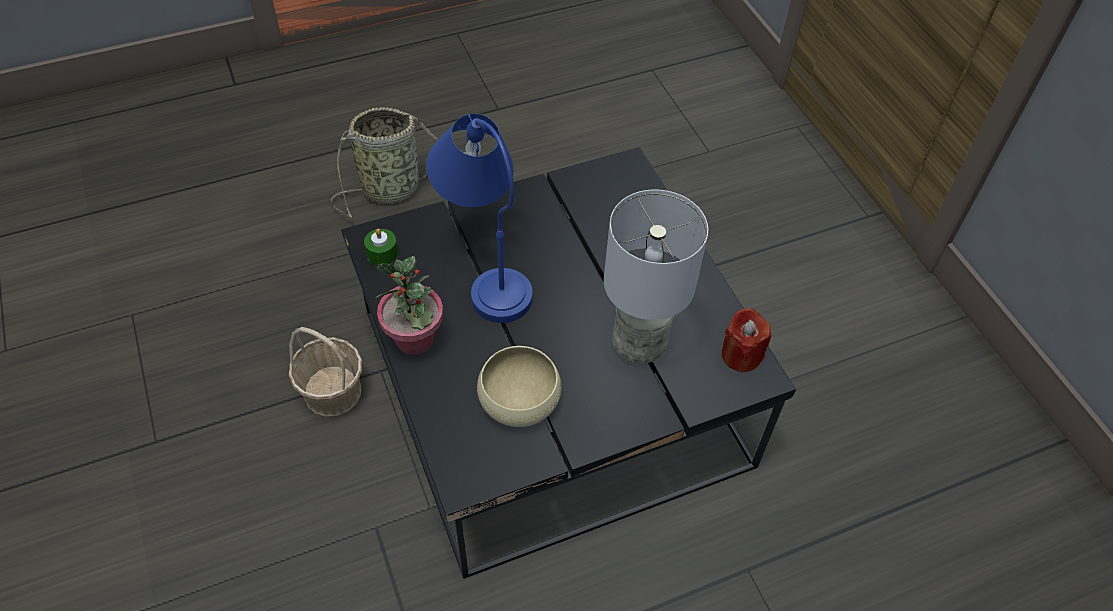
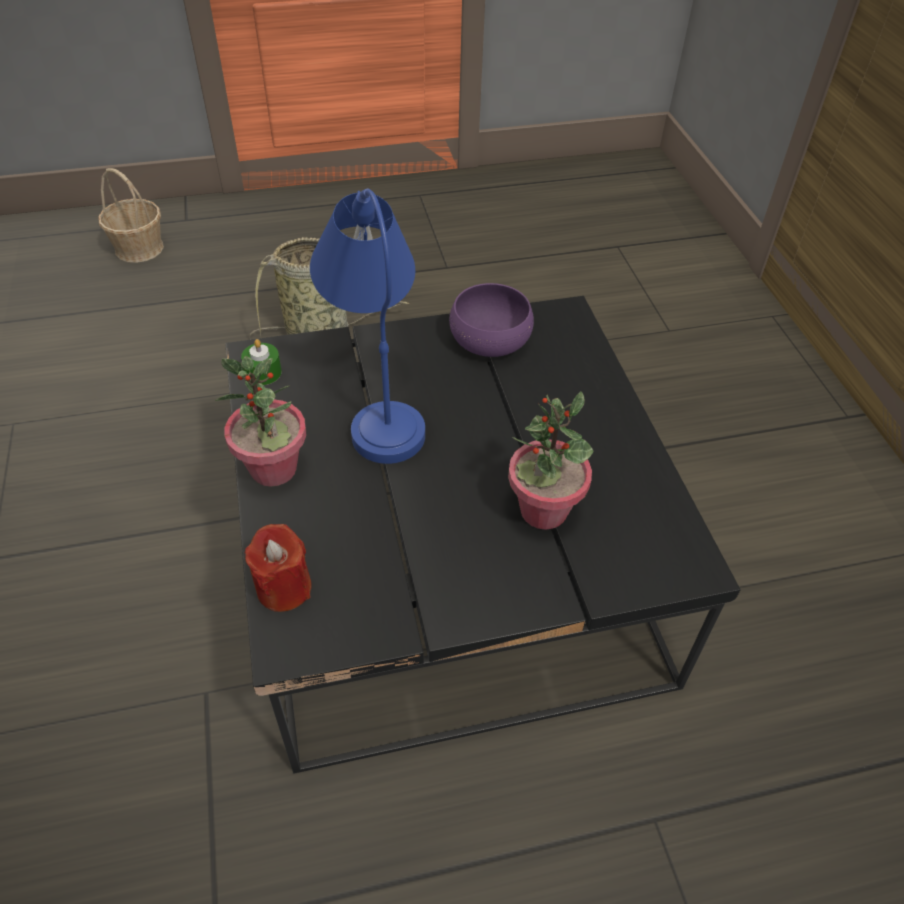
camera: 10 degrees right, 5 degrees down
basket [289,327,362,417] -> basket moved to [98,168,164,263]
beige bowl [477,346,562,427] -> none
grey table lamp [604,189,708,364] -> potted plant [508,391,594,530]
red candle [722,308,771,372] -> red candle moved to [245,524,312,612]
none -> purple bowl [449,283,534,357]

